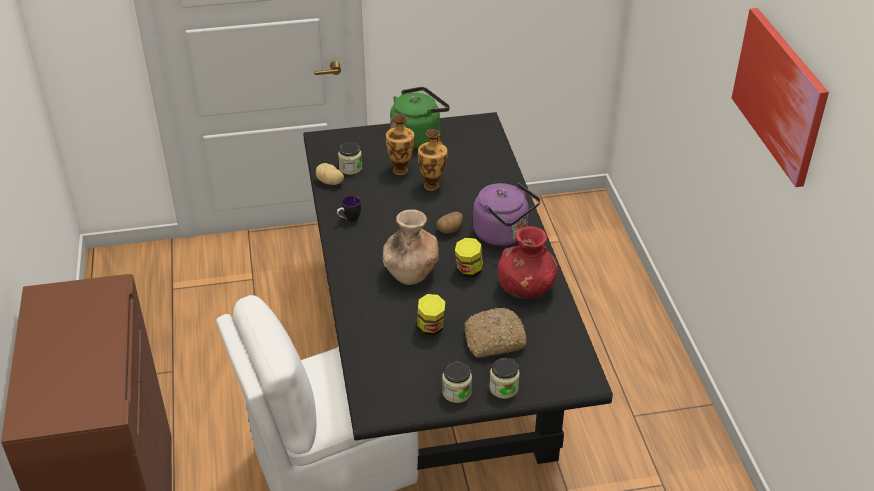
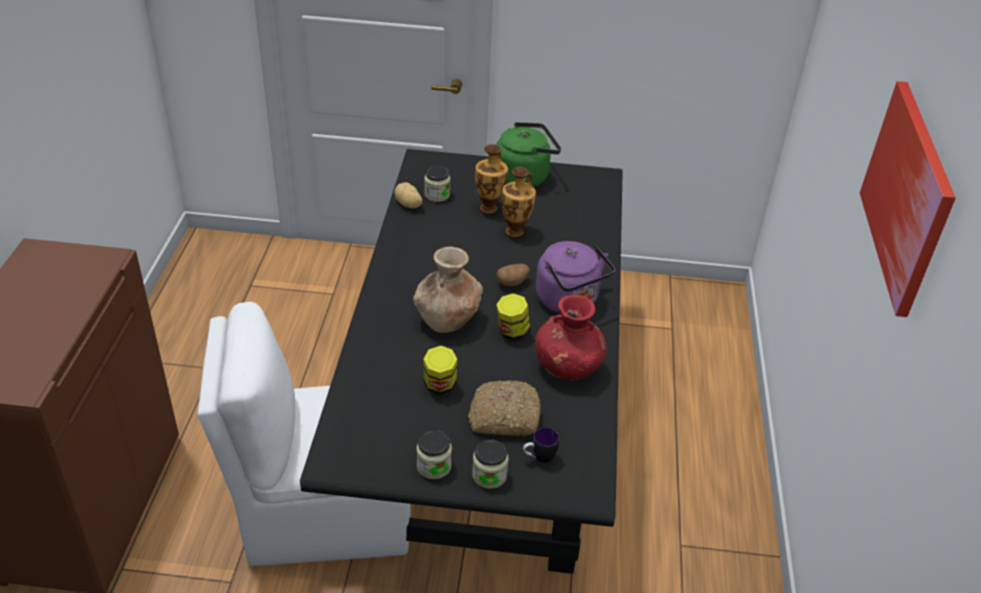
camera: 15 degrees right, 0 degrees up
mug [337,196,361,222] -> mug moved to [523,427,559,463]

